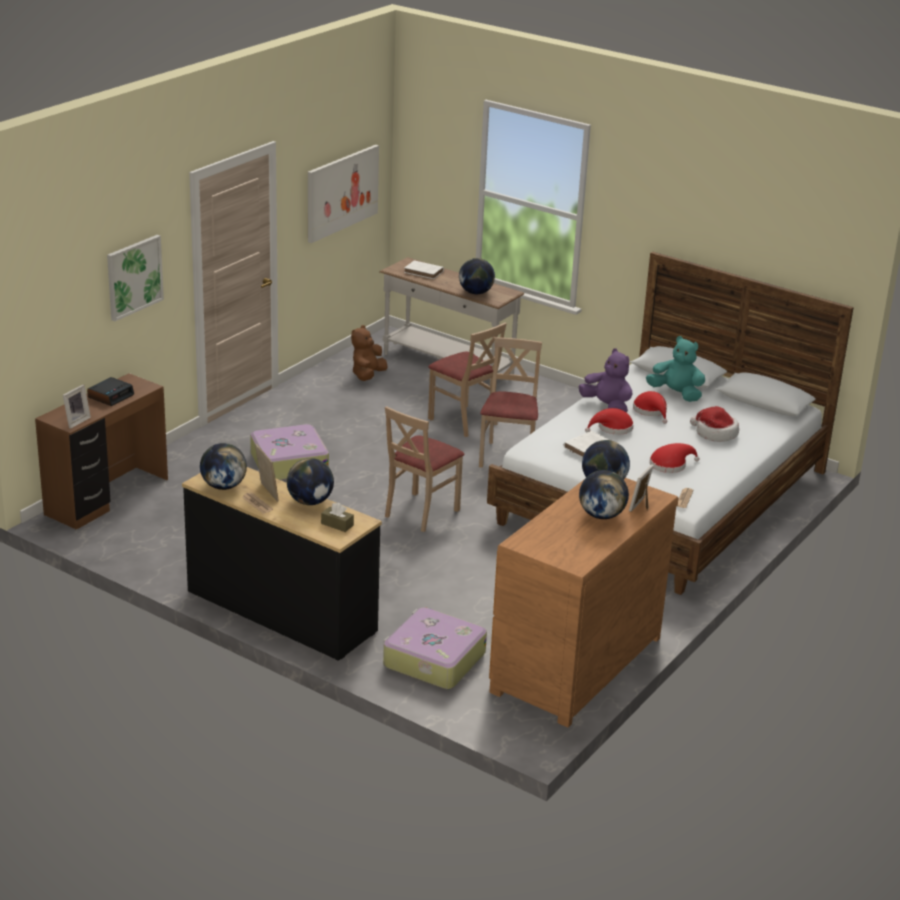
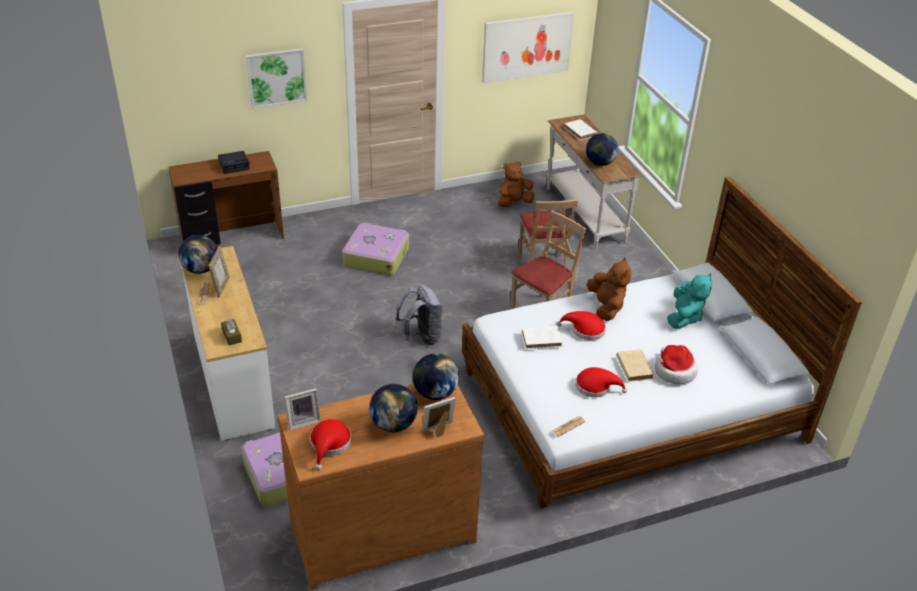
camera: 35 degrees right, 10 degrees up
picture frame [63,384,91,429] -> picture frame moved to [285,388,321,430]
black dresser [182,467,382,661] -> white dresser [181,246,276,441]
globe [287,458,334,505] -> none
beige chair [385,406,465,532] -> grey backpack [396,285,443,345]
purple plush toy [579,348,632,412] -> brown plush toy [587,258,631,321]
red hat [633,391,668,424] -> red hat moved to [310,419,352,470]
turquoise plush toy [646,336,705,402] -> turquoise plush toy turned 45 degrees clockwise [667,273,712,329]
none -> beige book [616,349,654,382]

